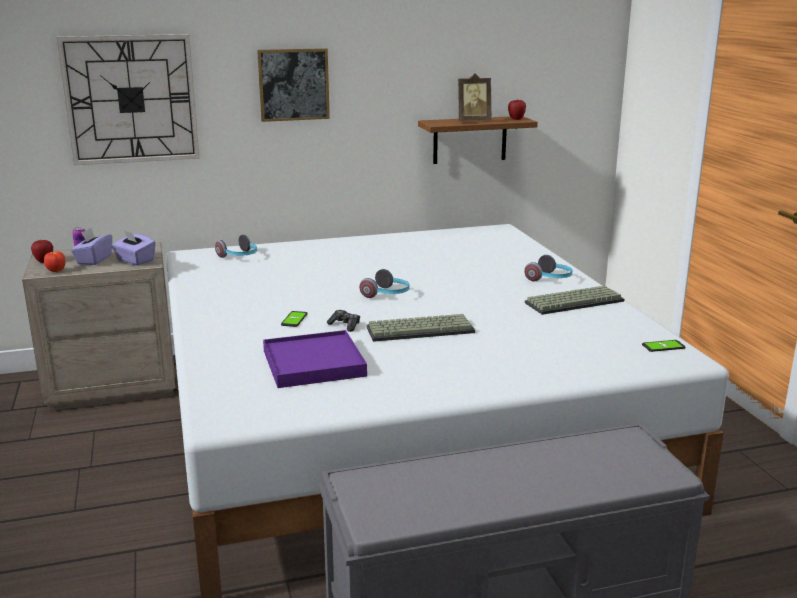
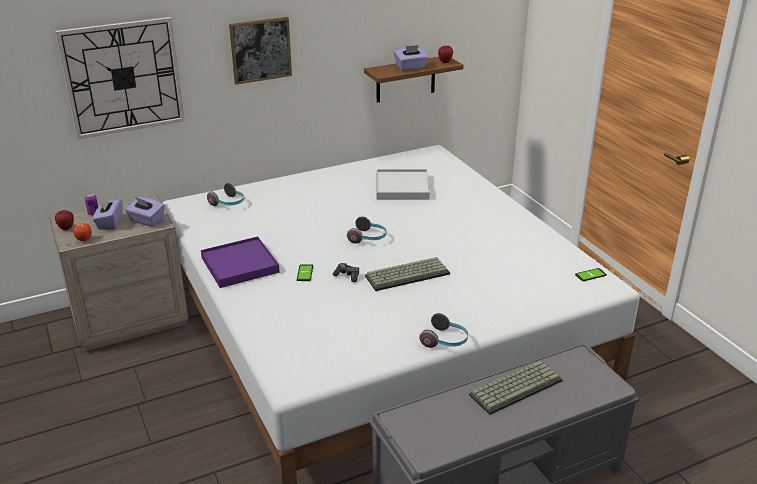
camera: 10 degrees left, 10 degrees up
purple tray [263,330,367,388] -> purple tray moved to [201,236,280,288]
picture frame [458,73,491,121] -> purple tissue box [394,45,428,71]
headphones [524,255,573,282] -> headphones moved to [419,313,468,348]
keyboard [525,286,624,315] -> keyboard moved to [469,361,562,415]
none -> white tray [376,169,430,200]

